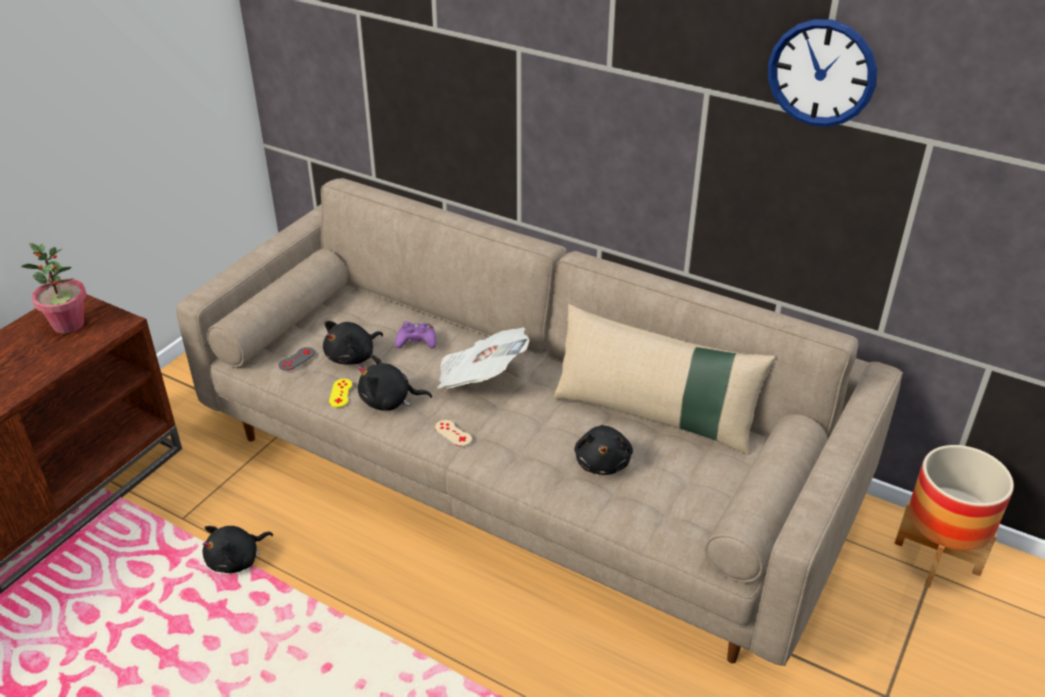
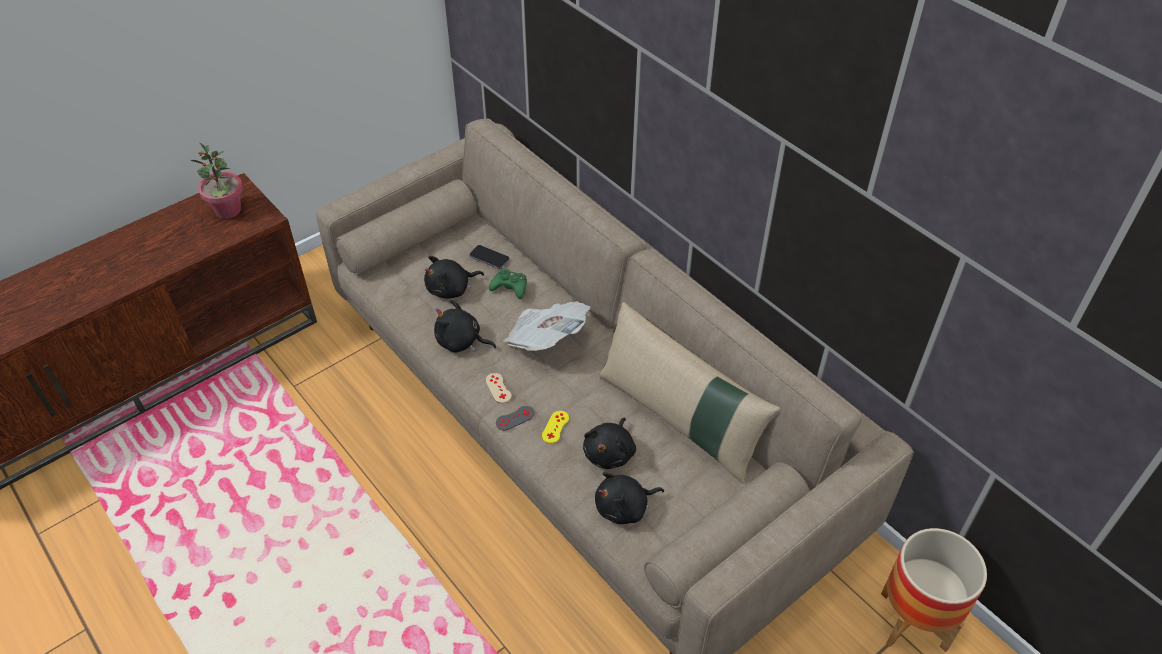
camera: 20 degrees right, 10 degrees up
black plush toy [202,526,273,573] -> black plush toy moved to [595,472,664,524]
grey game controller [279,347,315,371] -> grey game controller moved to [496,406,534,430]
yellow game controller [329,379,352,408] -> yellow game controller moved to [542,411,569,443]
purple game controller [395,321,436,348] -> green game controller [489,268,527,299]
wall clock [768,19,877,127] -> none
none -> phone [469,245,510,269]

